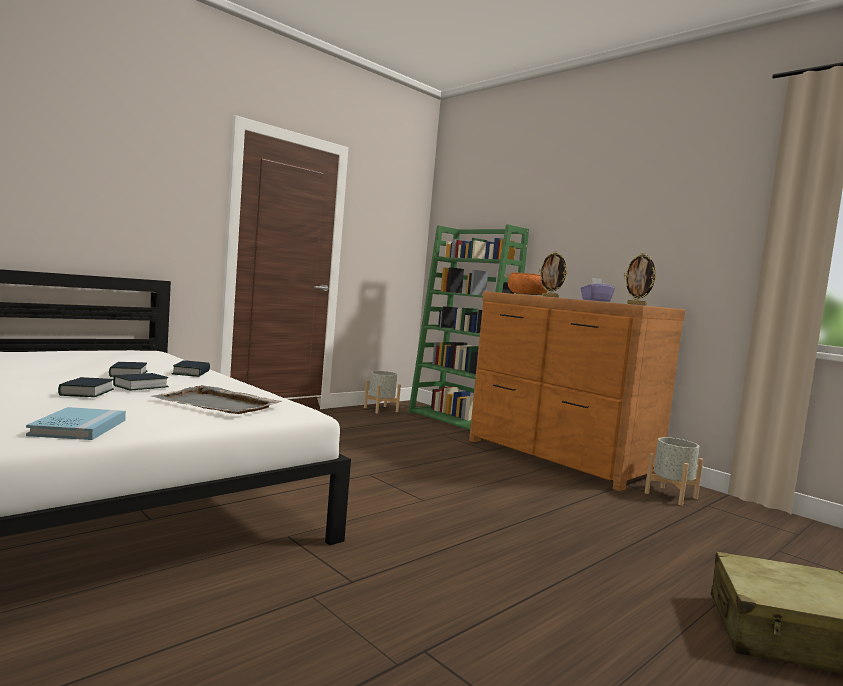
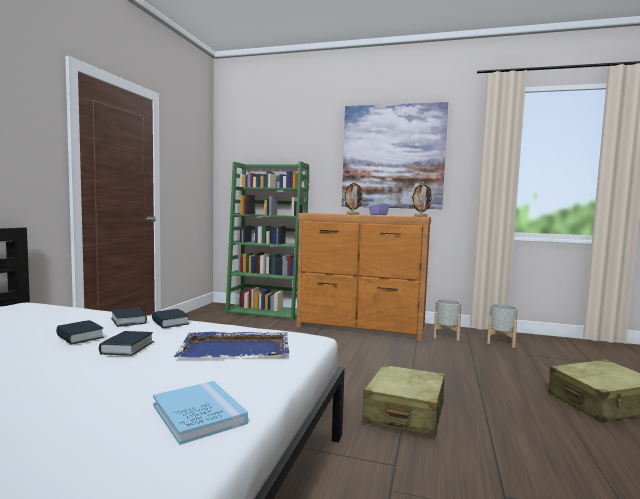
camera: 30 degrees left, 0 degrees up
book [58,377,114,397] -> book moved to [152,309,189,328]
grey tray [150,385,282,414] -> blue tray [174,332,289,358]
grey planter [364,371,401,413] -> grey planter moved to [487,304,518,348]
orange bowl [508,272,548,295] -> none
none -> picture [342,102,448,209]
none -> beige suitcase [362,365,445,438]

